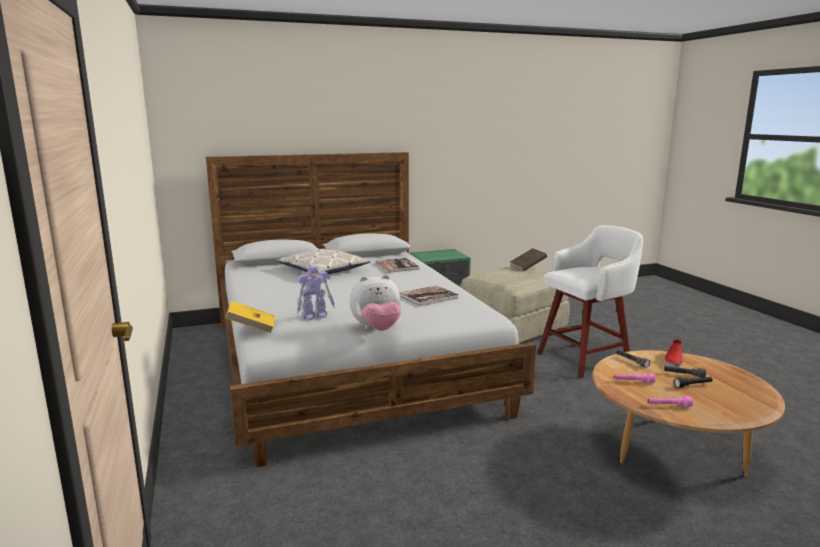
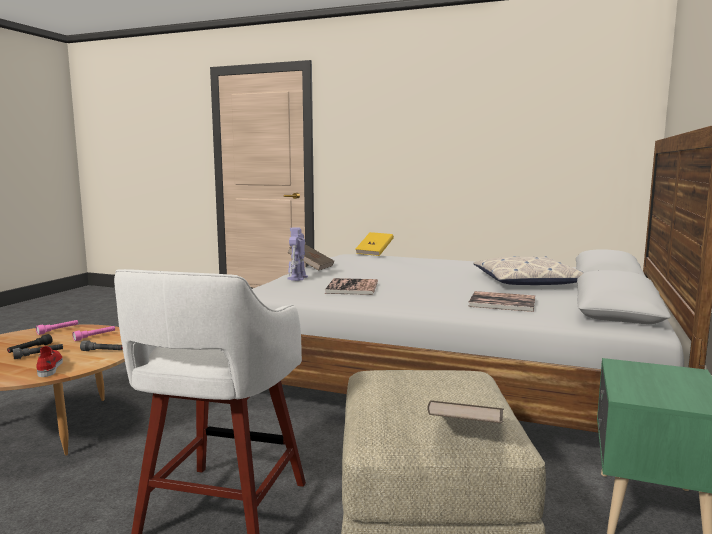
camera: 130 degrees right, 5 degrees down
toy robot [297,265,335,320] -> toy robot moved to [288,227,308,281]
plush toy [349,274,401,331] -> brown book [287,244,334,271]

